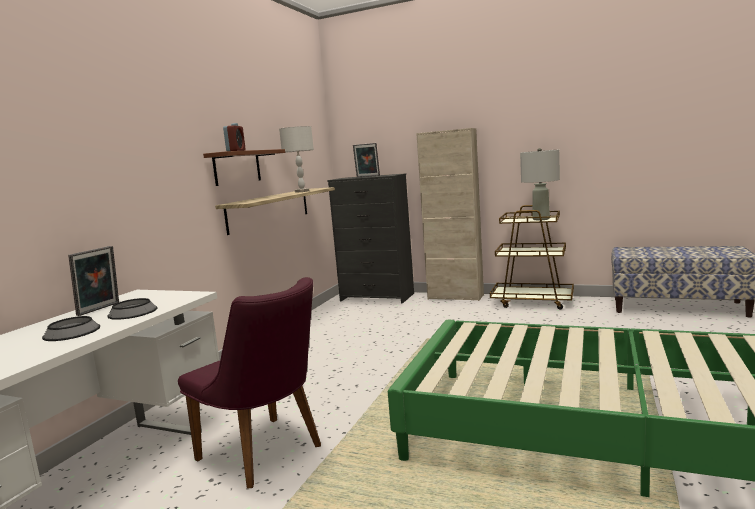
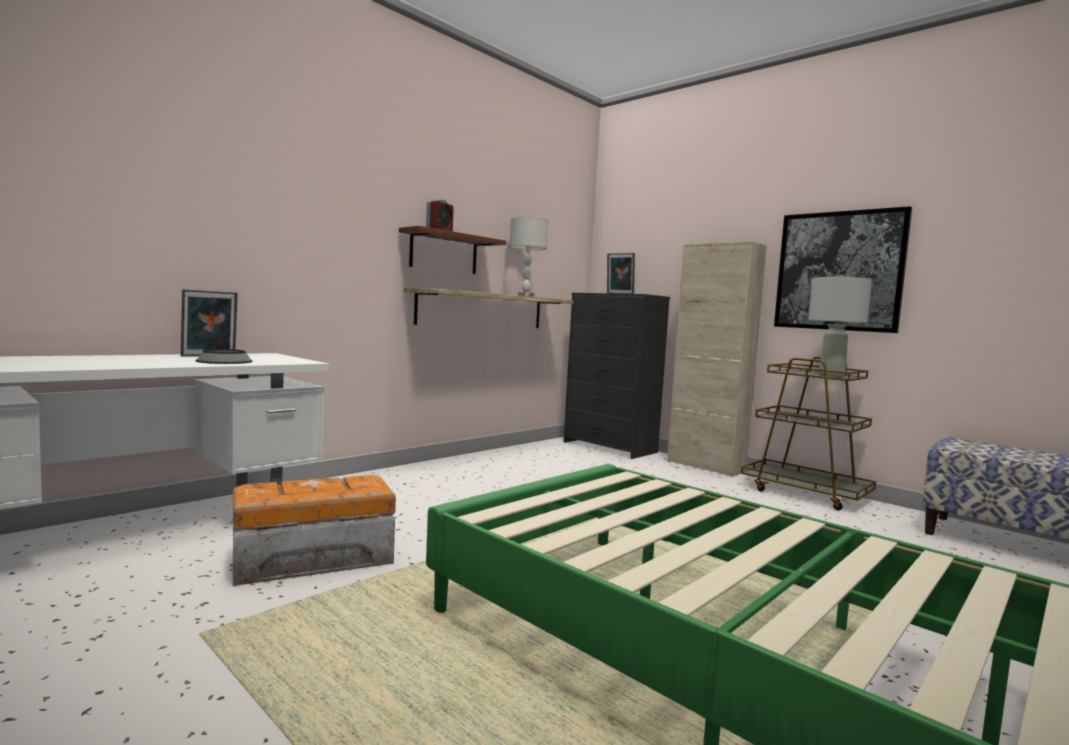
camera: 20 degrees right, 5 degrees down
bowl [42,316,100,341] -> none
purple chair [178,277,321,489] -> storage box [233,475,396,586]
none -> picture [774,206,912,333]

